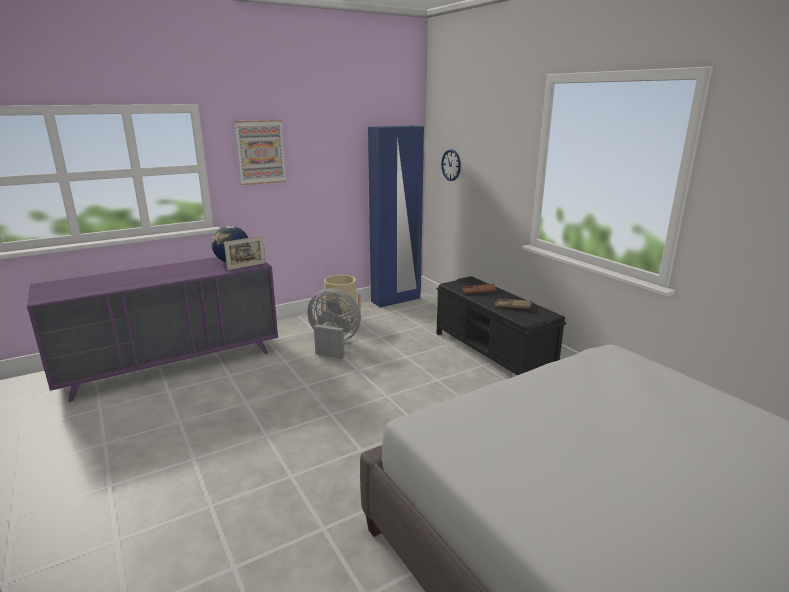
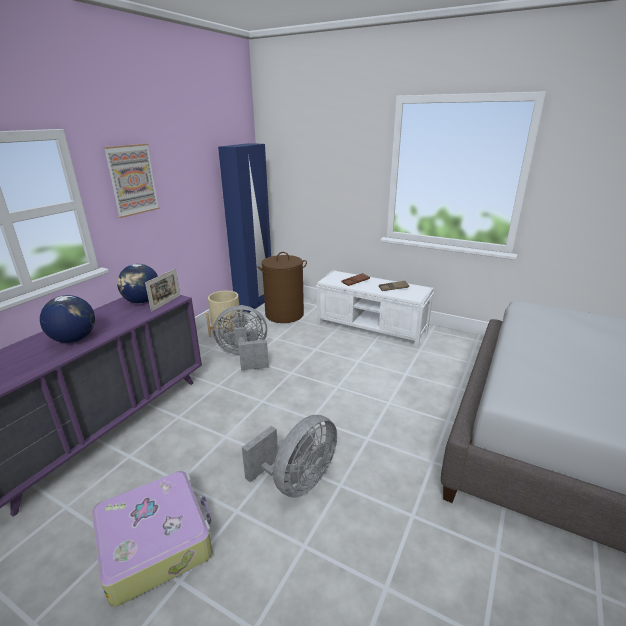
camera: 30 degrees left, 5 degrees up
black bench [436,276,566,375] -> white bench [316,270,434,348]
wall clock [441,149,461,181] -> none
none -> globe [40,295,95,343]
none -> suitcase [92,471,213,607]
none -> grey fan [242,415,337,498]
none -> brown laundry basket [258,252,307,323]

